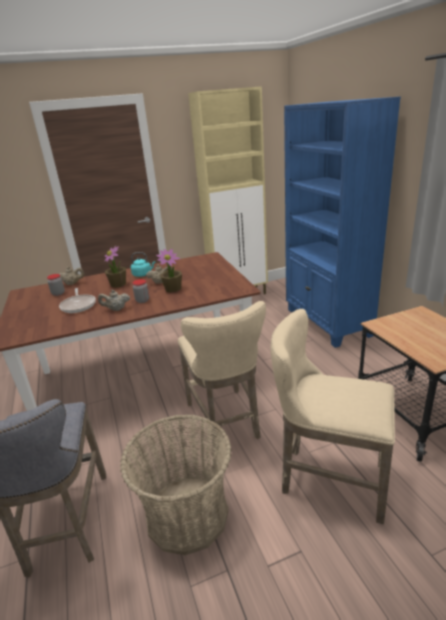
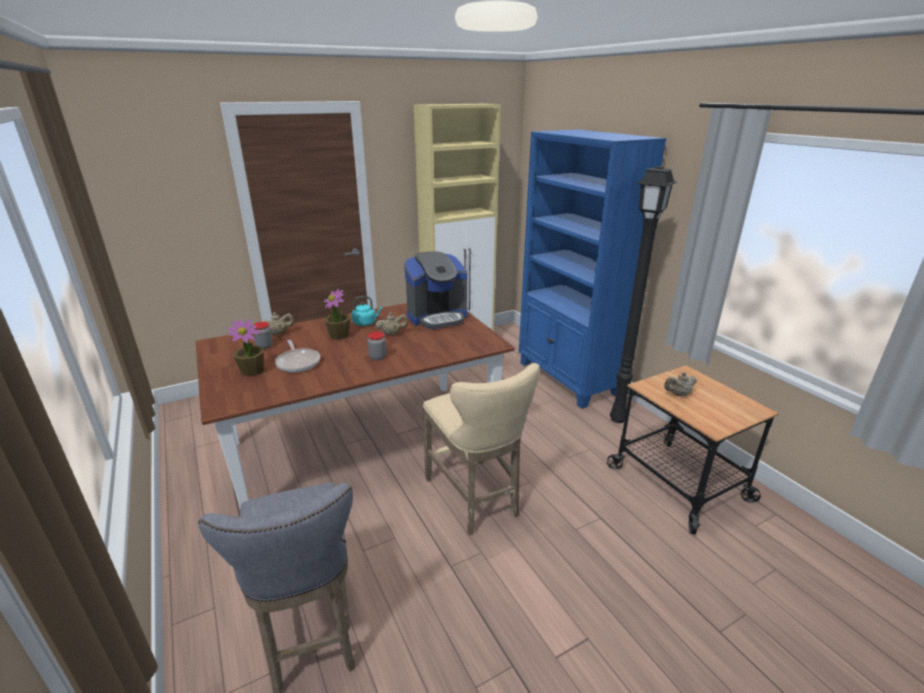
camera: 10 degrees left, 0 degrees up
beige teapot [98,290,130,311] -> beige teapot moved to [664,372,697,396]
basket [120,414,232,555] -> none
potted plant [156,249,182,293] -> potted plant moved to [227,319,264,376]
beige stool [270,309,395,524] -> none
none -> coffee machine [404,251,468,329]
none -> black floor lamp [610,166,677,423]

